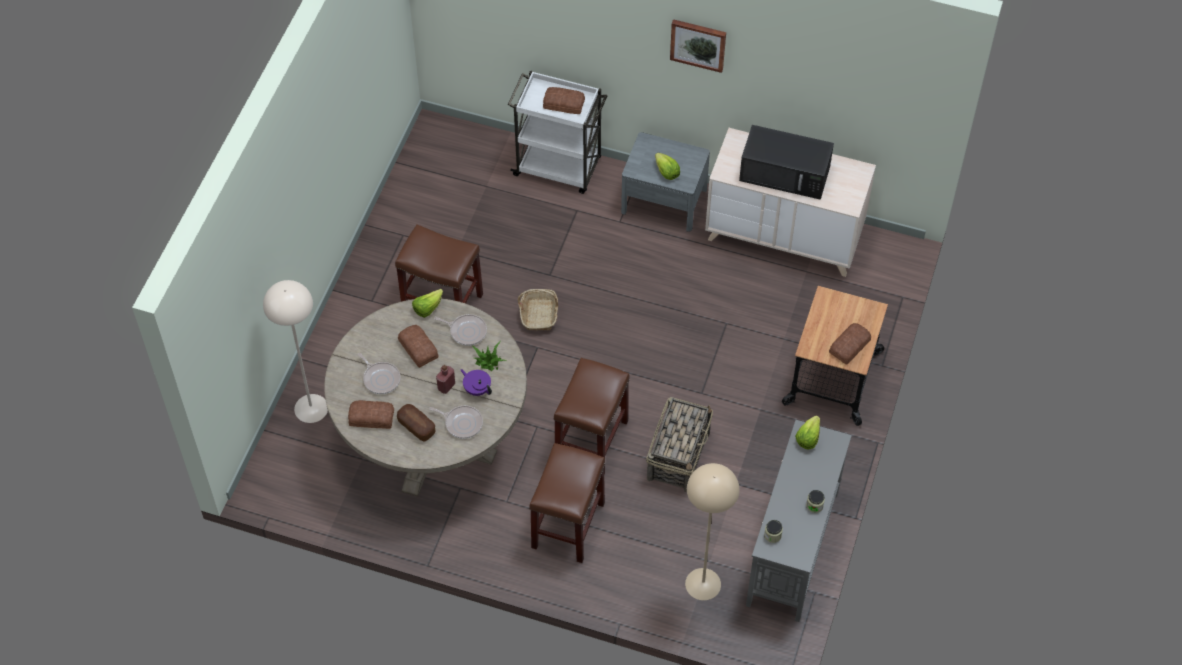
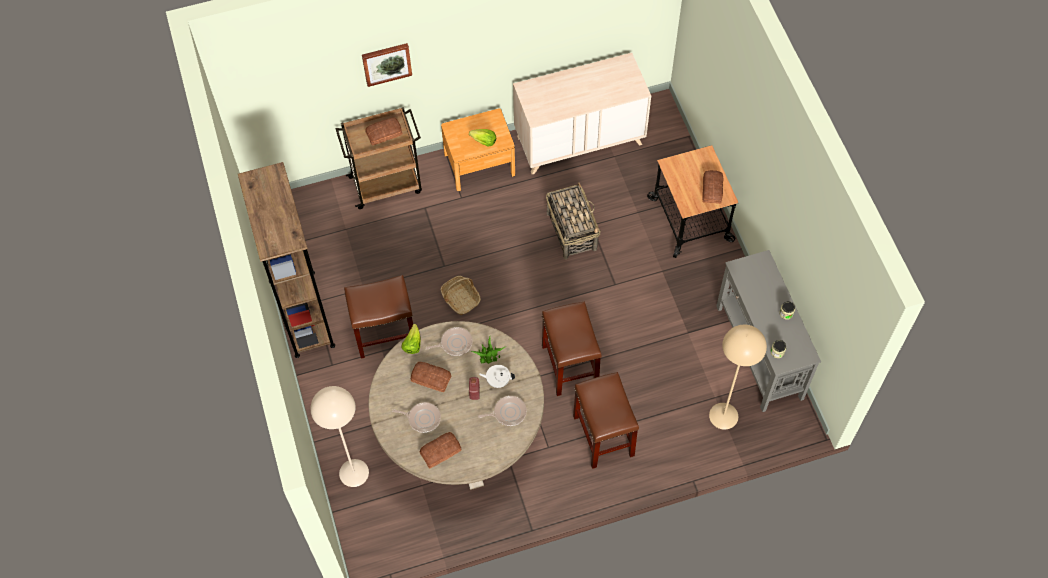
camera: 35 degrees left, 5 degrees up
bread [397,404,435,442] -> none
purple teapot [461,369,492,396] -> white teapot [479,365,515,388]
white cart [508,71,607,194] -> brown cart [336,107,422,209]
grey nightstand [621,132,710,232] -> brown nightstand [441,108,515,191]
basket [646,397,713,492] -> basket moved to [546,183,600,259]
picture [670,19,726,73] -> picture moved to [362,43,412,87]
black microwave [739,125,834,200] -> none
lettuce [795,416,820,450] -> none
none -> brown bookcase [238,162,335,358]

